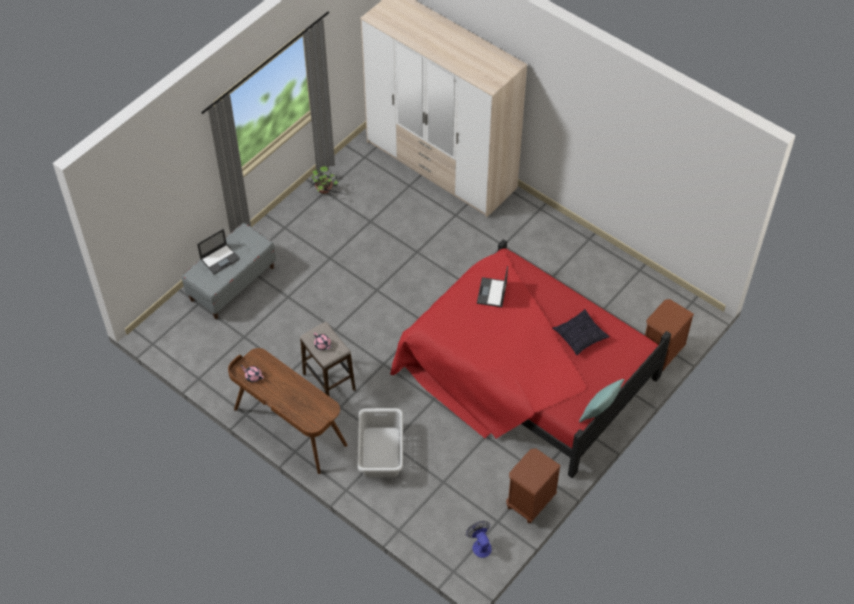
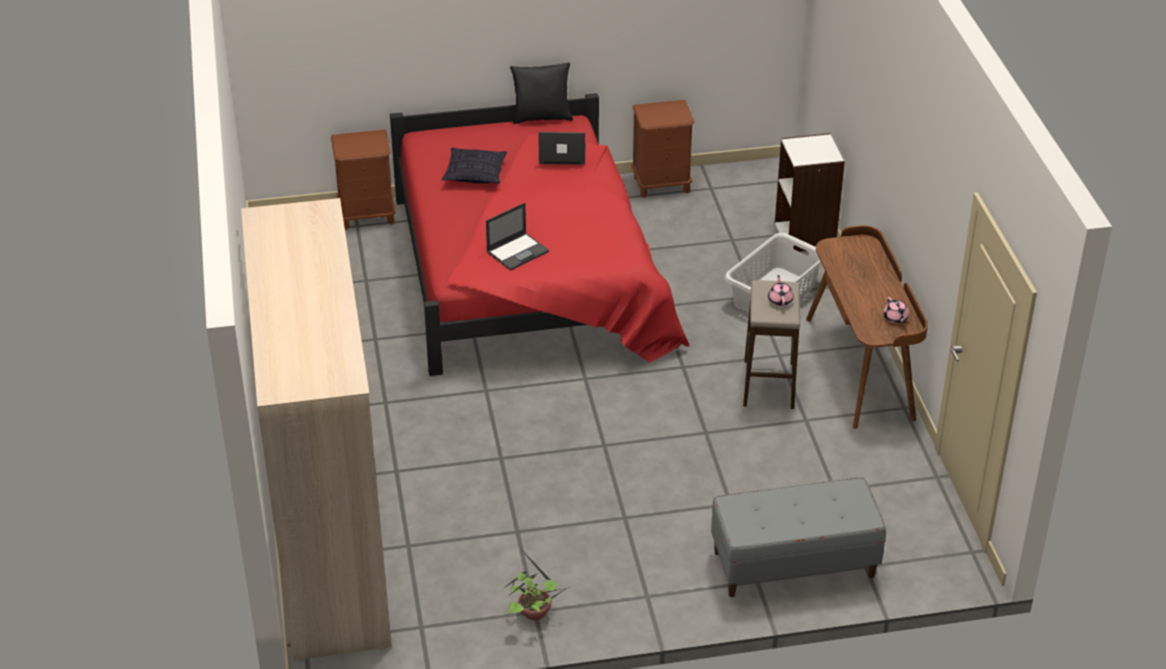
camera: 140 degrees left, 15 degrees down
laptop [197,229,240,274] -> laptop moved to [538,132,586,165]
fan [466,521,492,558] -> none
turquoise pillow [579,379,624,422] -> black pillow [510,62,573,124]
none -> white bookcase [775,133,845,252]

